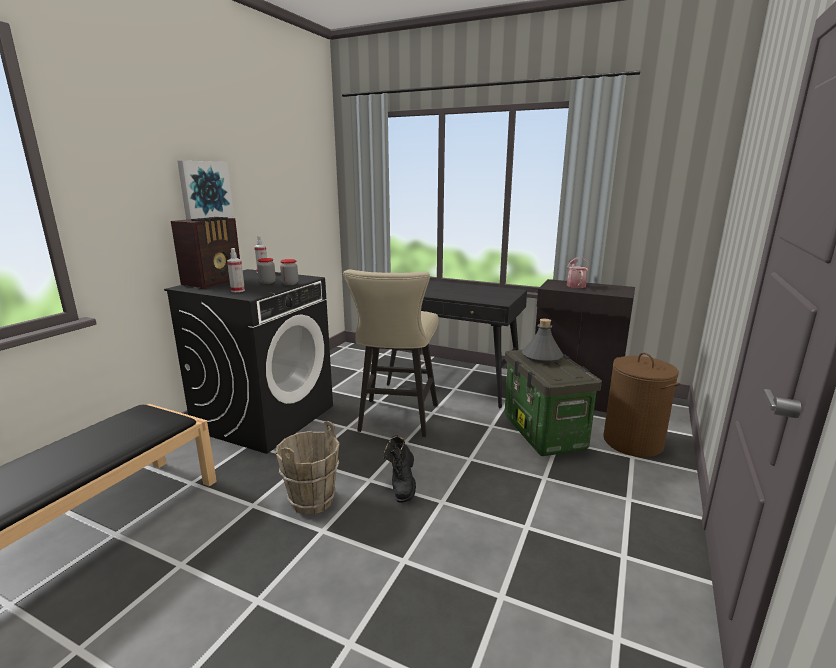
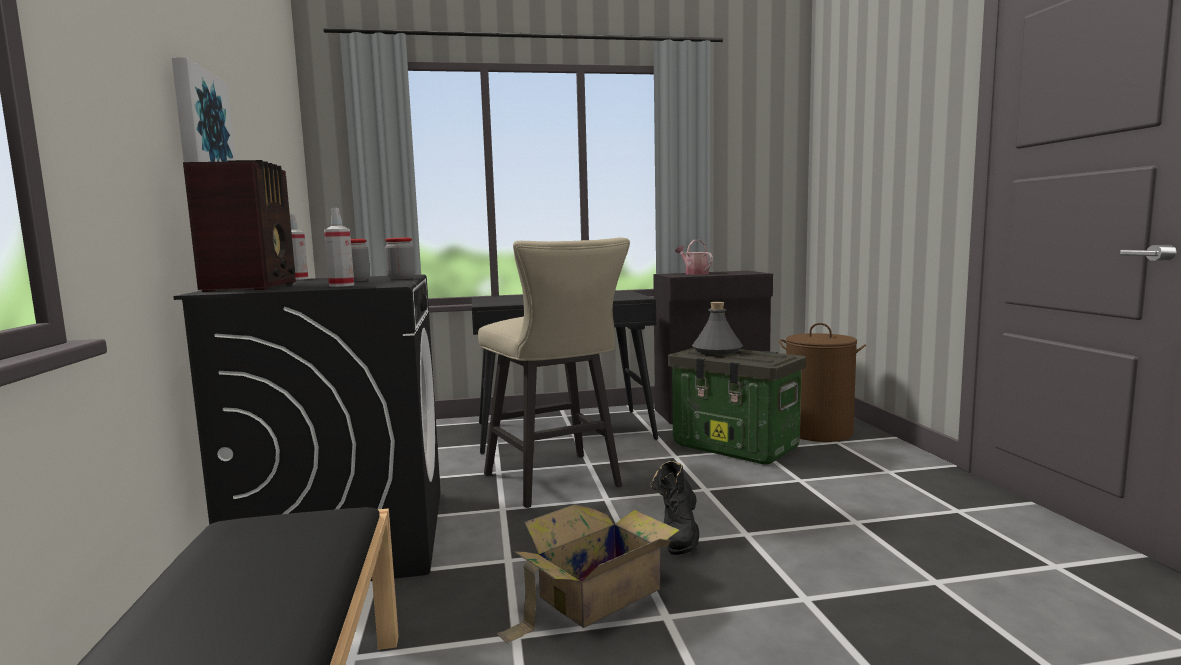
camera: 35 degrees left, 10 degrees down
brown bucket [276,421,340,515] -> cardboard box [497,504,680,644]
black boot [383,435,416,503] -> black boot turned 45 degrees clockwise [650,459,699,555]

